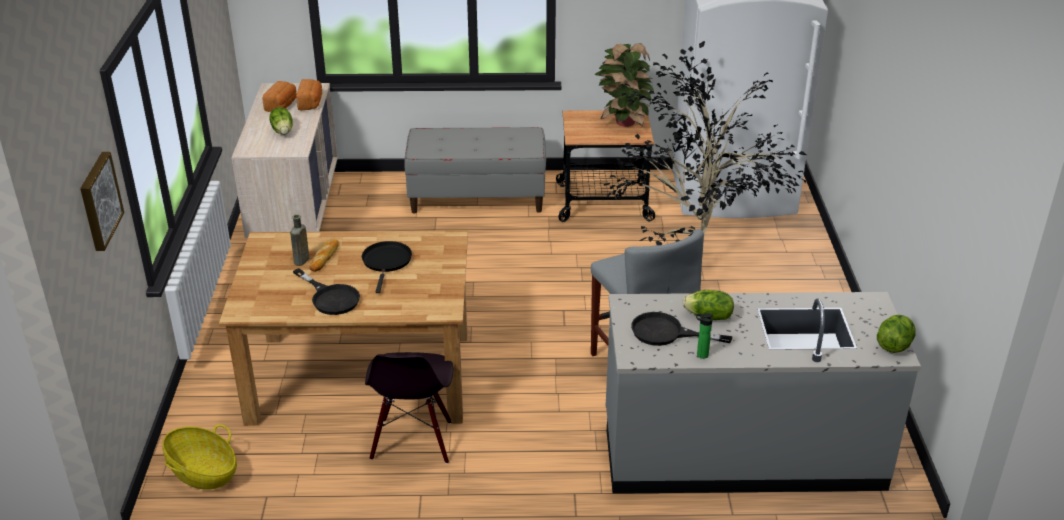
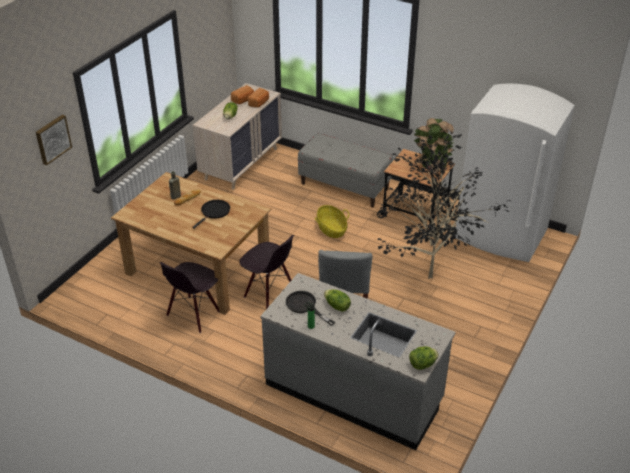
camera: 30 degrees right, 5 degrees up
basket [162,424,237,490] -> basket moved to [315,205,349,238]
black frying pan [293,268,360,315] -> none
none -> black chair [239,235,294,309]

